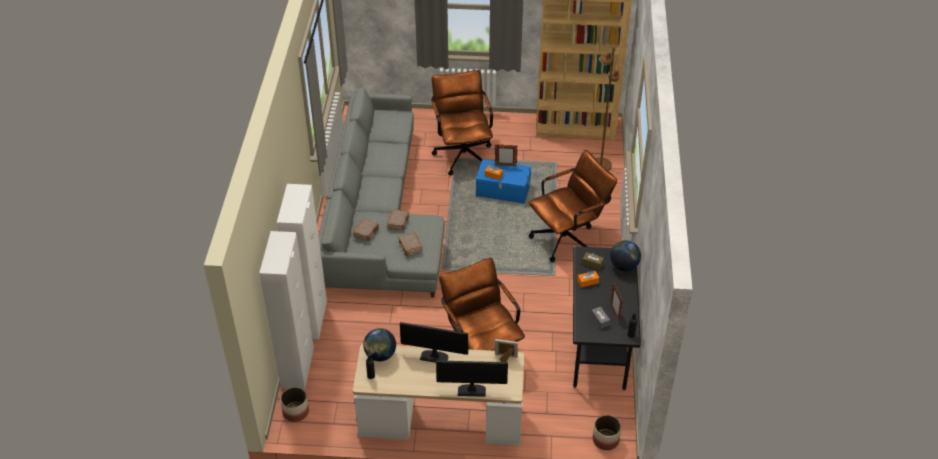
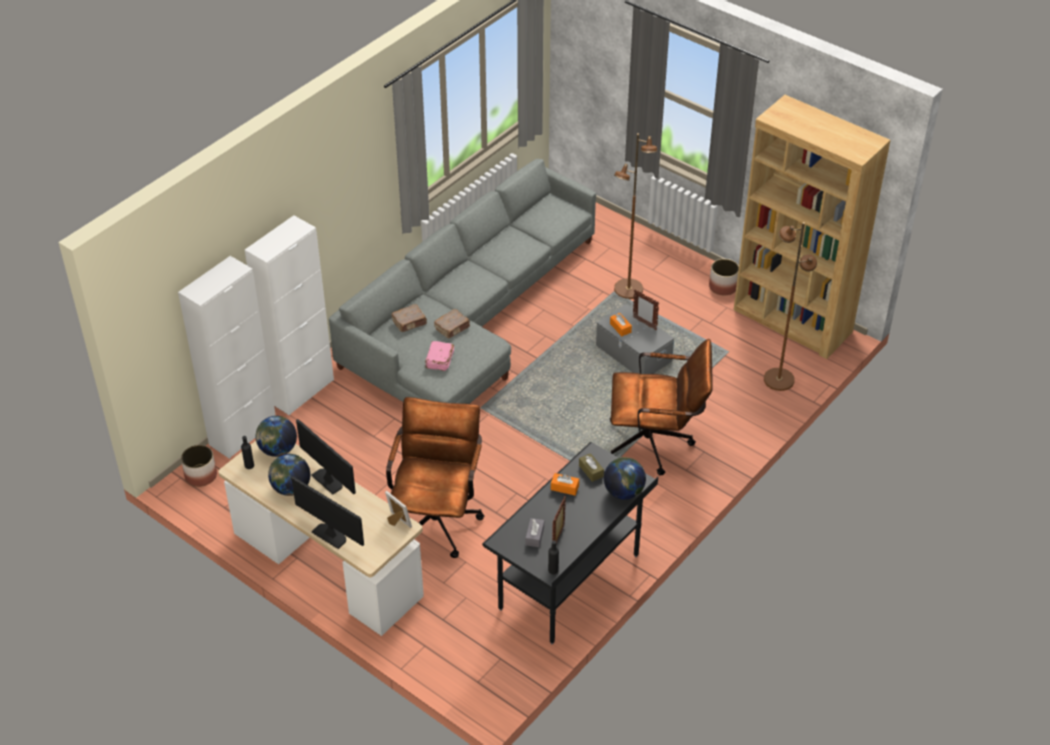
camera: 35 degrees right, 0 degrees up
brown book [398,232,423,257] -> pink book [425,341,454,371]
brown office chair [431,70,493,175] -> brown floor lamp [614,133,657,299]
blue storage box [476,159,531,204] -> grey storage box [596,304,674,374]
planter [593,415,621,450] -> planter moved to [709,259,739,295]
none -> globe [268,454,311,496]

